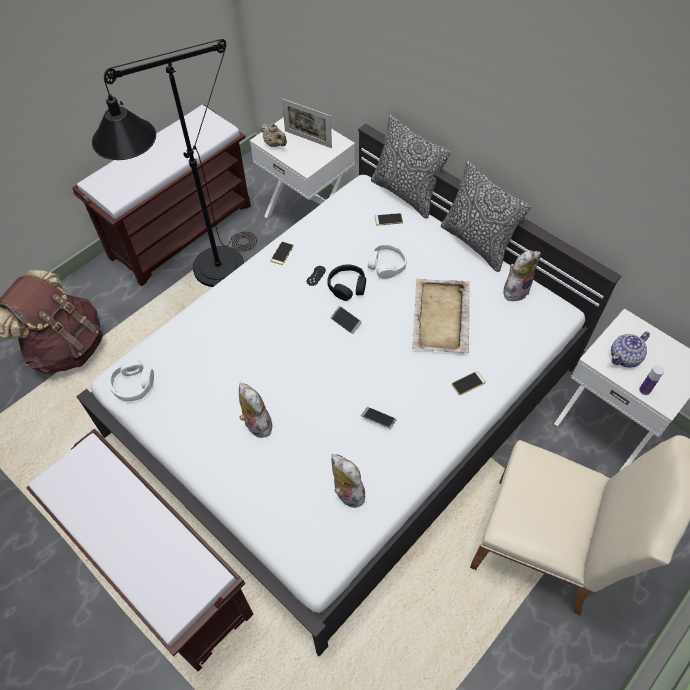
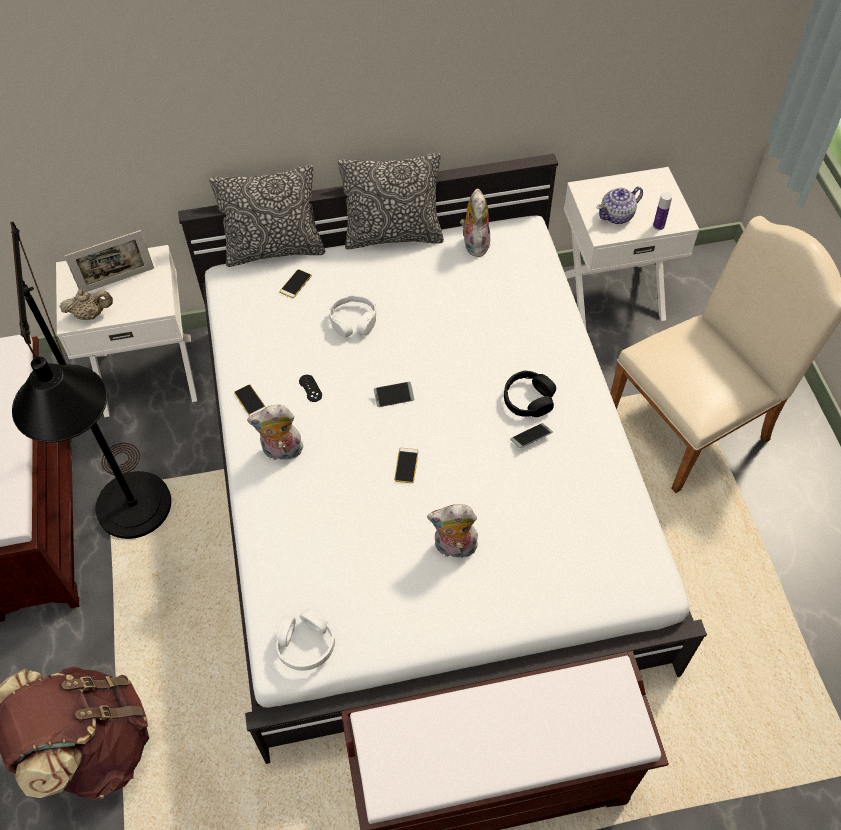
camera: 55 degrees left, 0 degrees up
black headphones [327,264,366,301] -> black headphones moved to [504,371,556,417]
plush toy [331,454,365,508] -> plush toy moved to [247,404,303,460]
beige tray [412,278,470,353] -> none
phone [452,371,486,395] -> phone moved to [394,448,419,483]
teapot [611,331,650,368] -> teapot turned 60 degrees clockwise [597,187,643,224]

